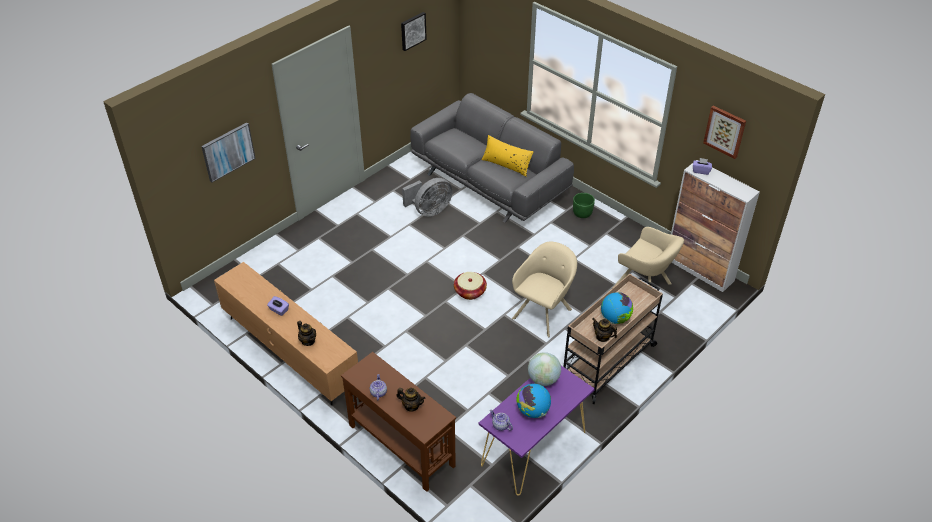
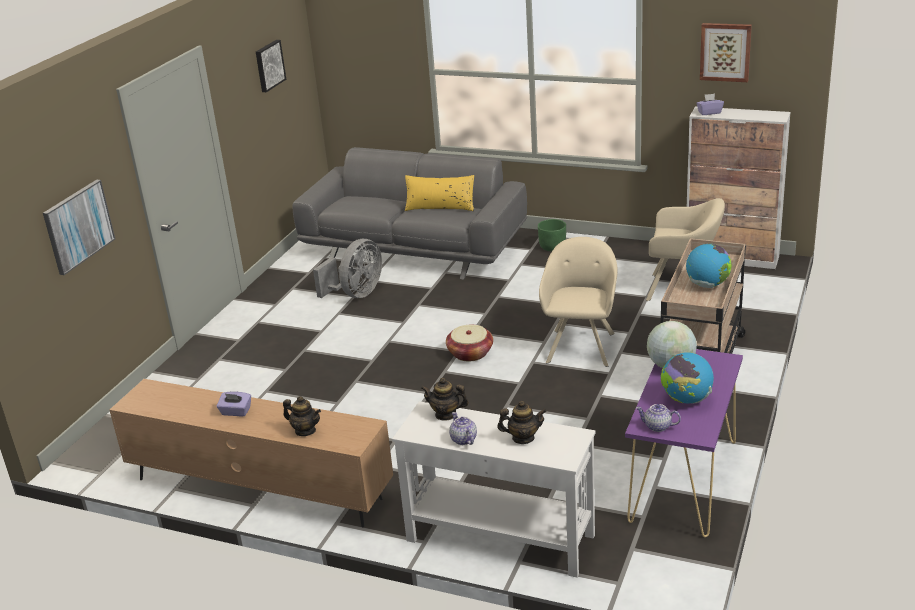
camera: 20 degrees left, 15 degrees down
brown console table [341,352,456,492] -> white console table [392,401,595,578]
teapot [592,318,617,342] -> teapot moved to [421,378,469,421]

